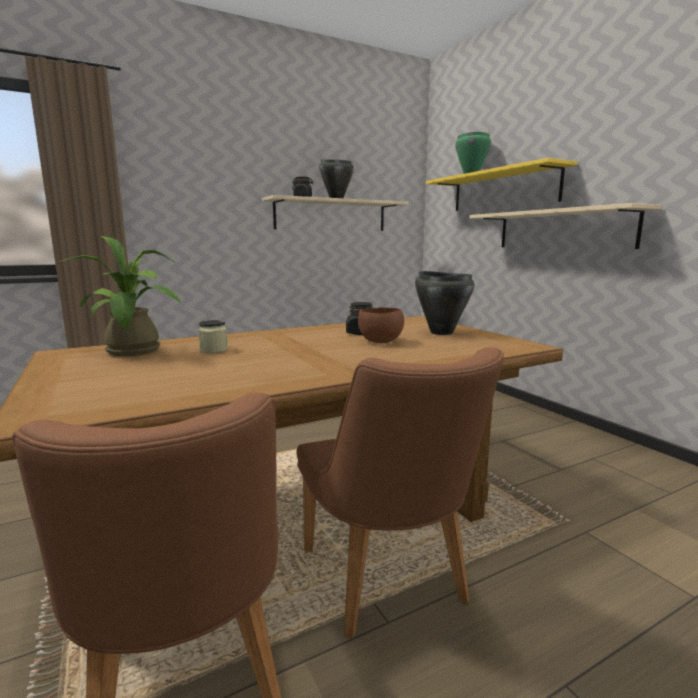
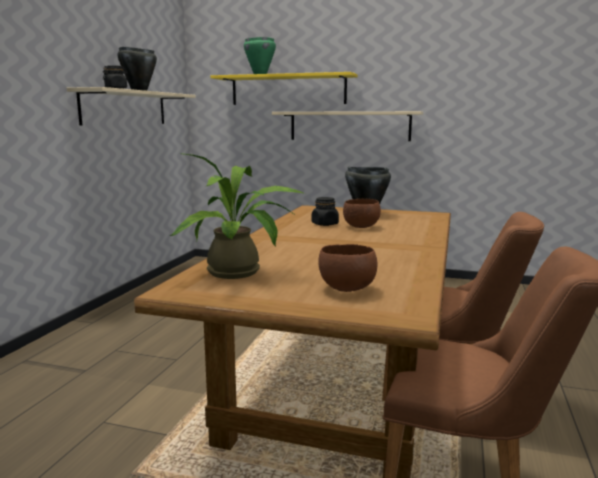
camera: 45 degrees left, 0 degrees up
jar [198,320,228,353] -> none
none -> brown bowl [319,244,378,292]

